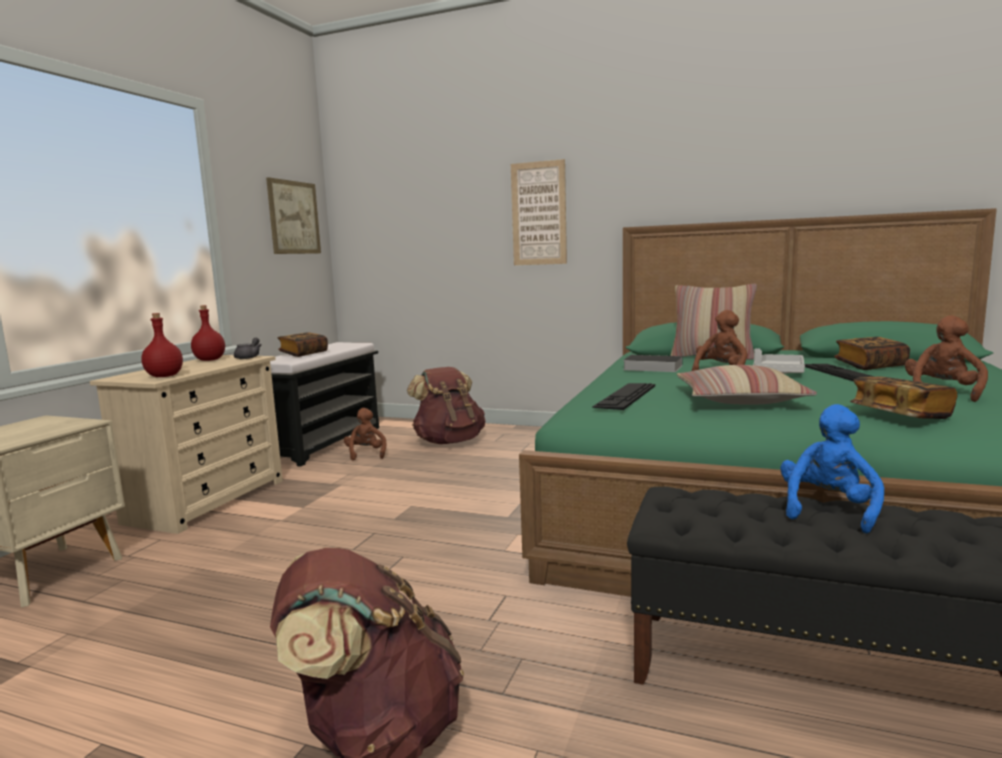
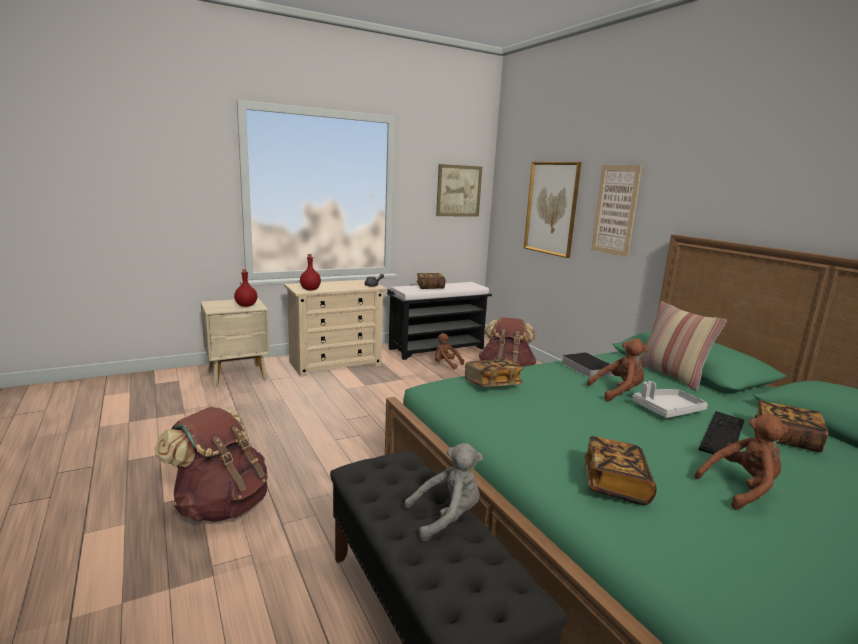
camera: 40 degrees right, 5 degrees up
red bottle [191,305,225,361] -> red bottle moved to [234,269,257,307]
brown plush toy [344,408,386,461] -> brown plush toy turned 90 degrees counterclockwise [435,333,464,370]
keyboard [592,383,655,410] -> book [465,359,524,387]
pillow [677,365,817,405] -> none
blue plush toy [780,404,884,534] -> grey plush toy [404,443,483,541]
none -> picture [524,162,581,258]

